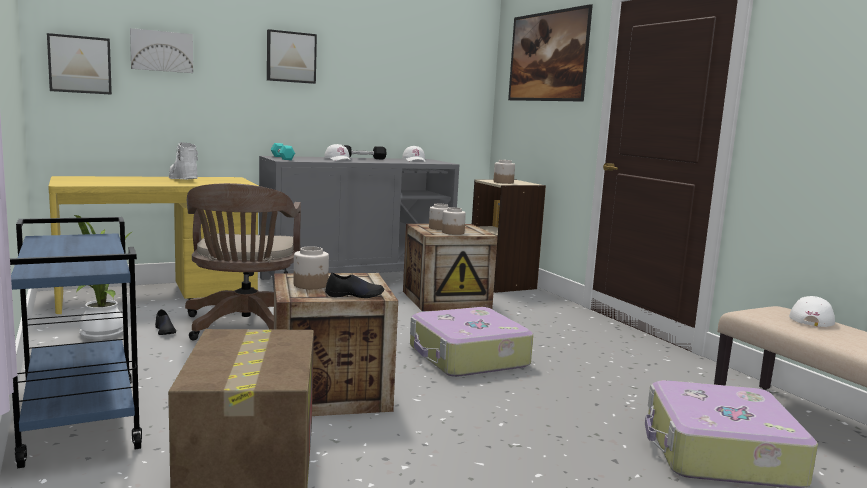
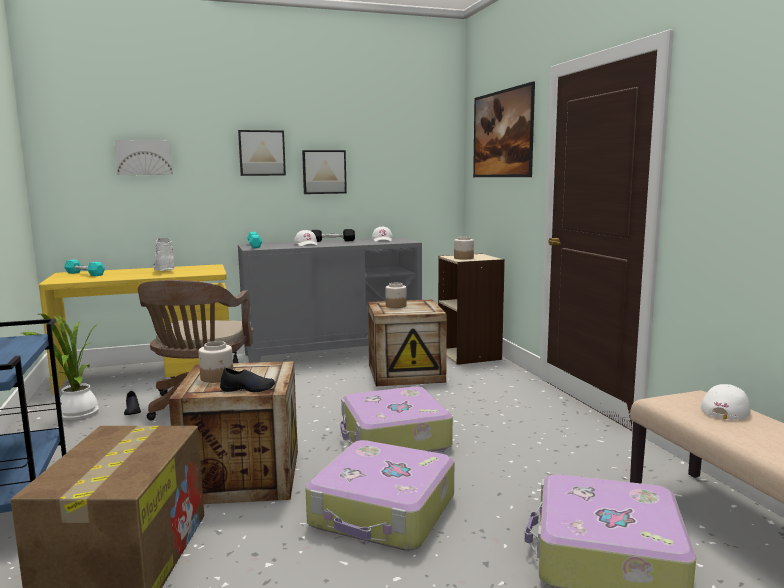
camera: 10 degrees right, 0 degrees up
picture [47,33,112,95] -> picture moved to [302,150,347,194]
jar [442,207,466,235] -> none
none -> turquoise dumbbell [64,260,105,276]
none -> suitcase [305,440,454,551]

